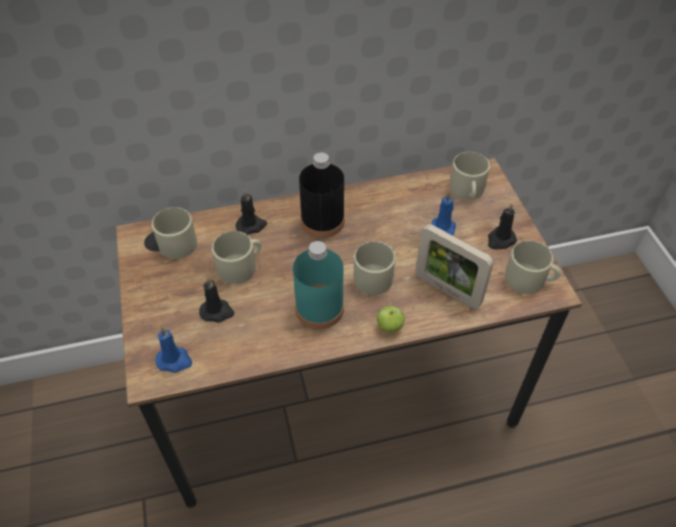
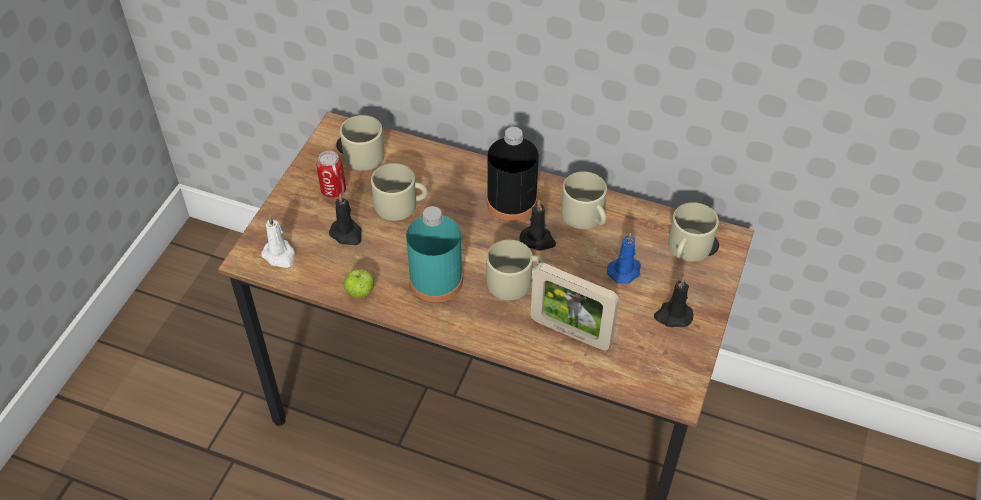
camera: 35 degrees right, 0 degrees up
blue candle [156,327,192,373] -> white candle [261,215,295,268]
black candle [236,190,267,235] -> black candle moved to [520,200,556,251]
apple [377,306,405,333] -> apple moved to [344,269,375,298]
picture frame [415,224,494,309] -> picture frame turned 45 degrees counterclockwise [531,263,619,351]
beige mug [505,240,561,294] -> beige mug moved to [561,172,607,229]
none -> can [316,151,346,198]

